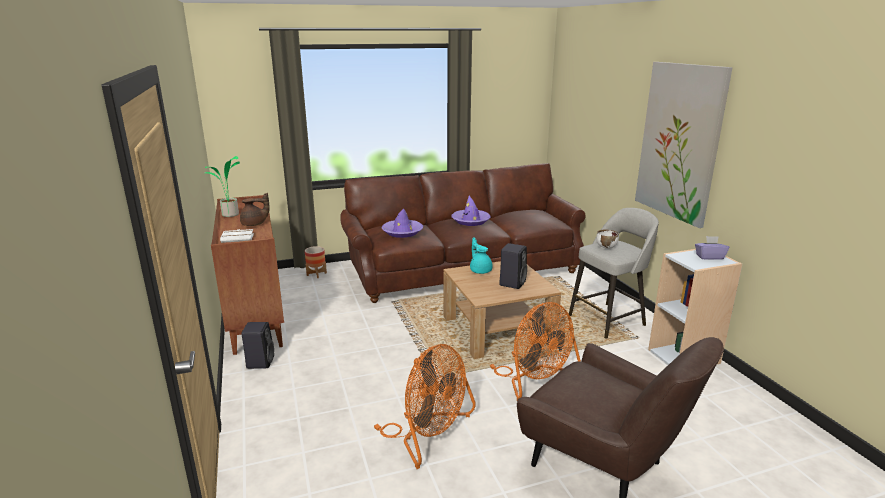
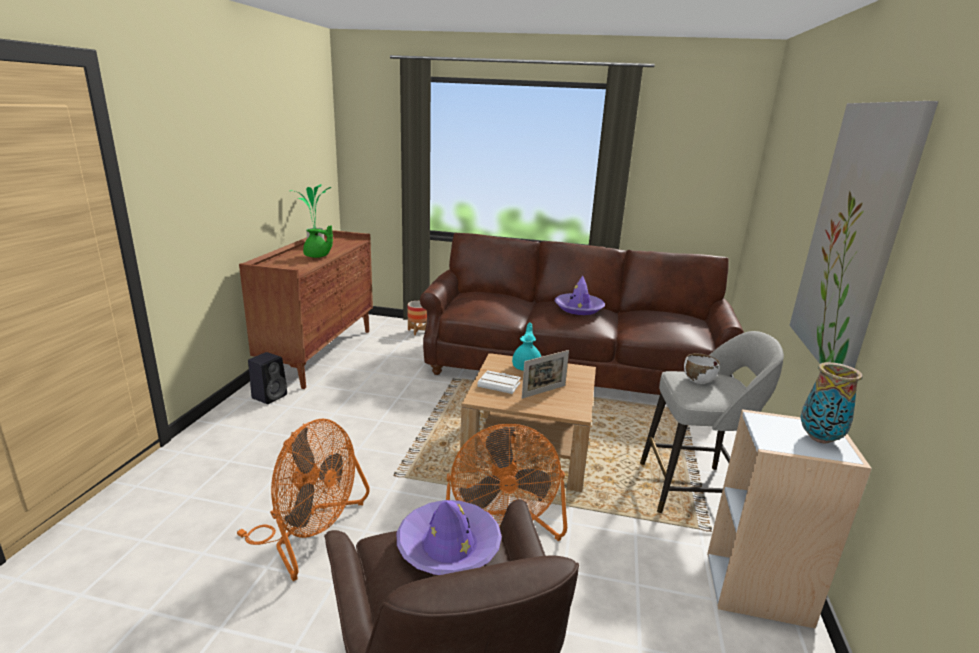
camera: 30 degrees right, 0 degrees up
white book [220,229,254,243] -> white book moved to [477,370,521,394]
brown teapot [240,193,270,226] -> green teapot [303,225,333,258]
orange fan [374,344,476,469] -> orange fan turned 45 degrees counterclockwise [237,419,370,581]
purple hat [382,209,423,238] -> purple hat moved to [397,500,502,575]
black speaker [499,243,527,289] -> picture frame [522,350,569,399]
purple tissue box [695,236,729,260] -> vase [800,362,863,443]

